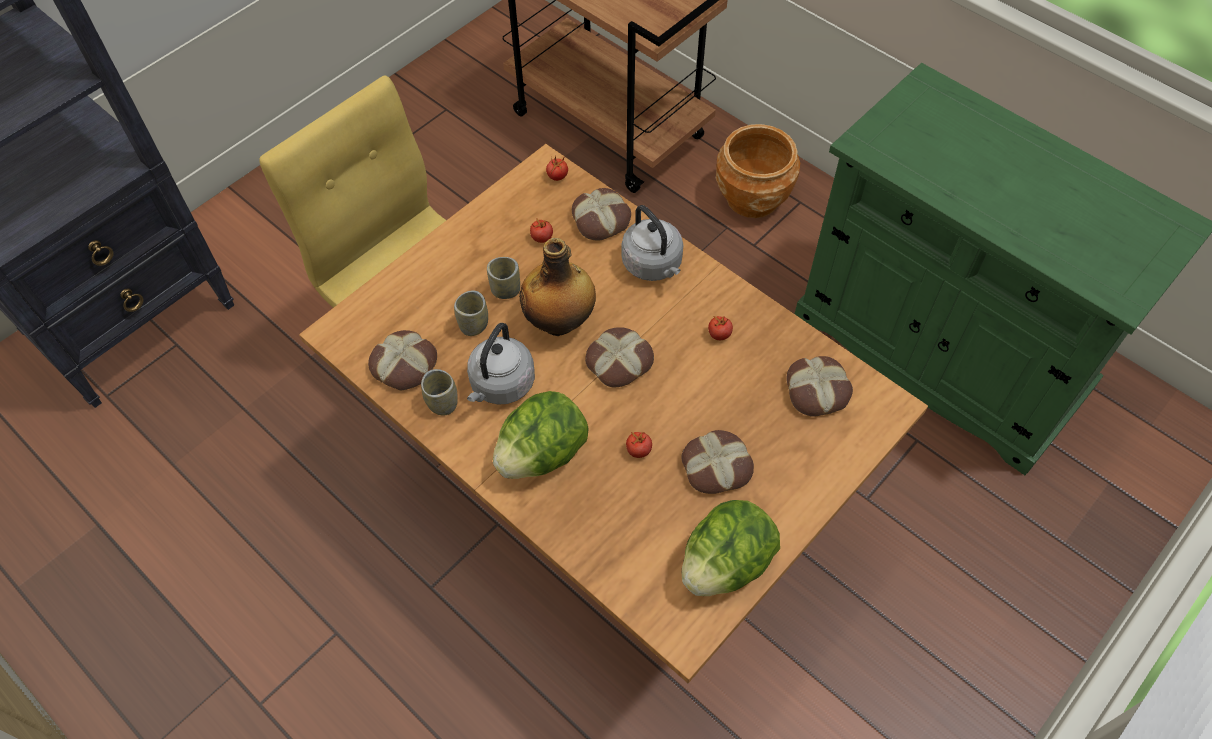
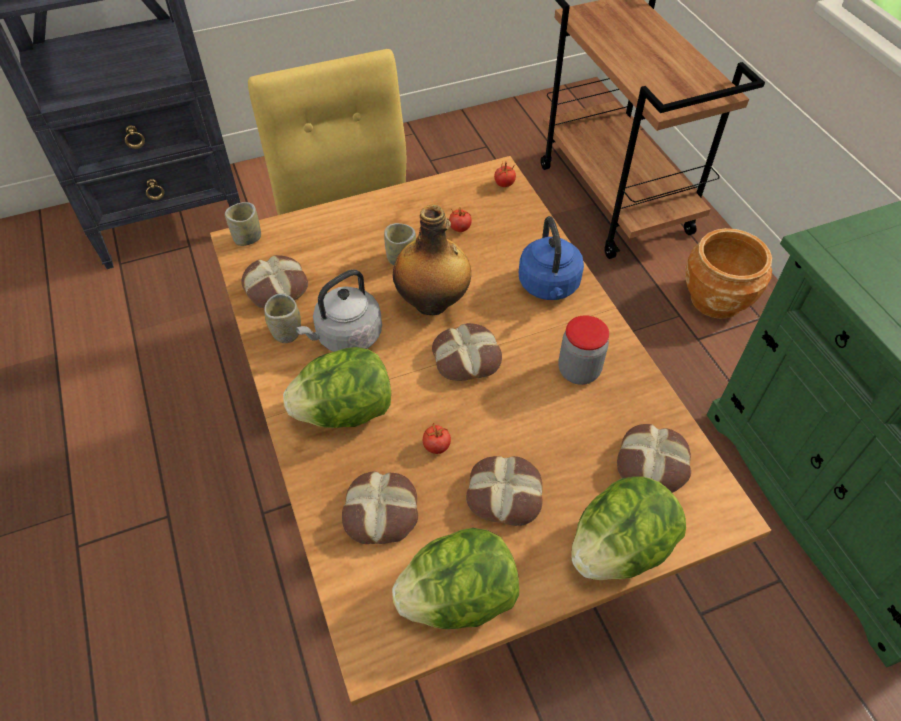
camera: 25 degrees right, 5 degrees down
cup [454,290,488,336] -> cup moved to [225,202,261,246]
bread [572,188,631,241] -> bread moved to [342,471,418,544]
grey kettle [621,205,683,281] -> blue kettle [519,216,584,300]
tomato [708,316,733,340] -> jar [558,315,609,385]
none -> lettuce [572,476,686,580]

